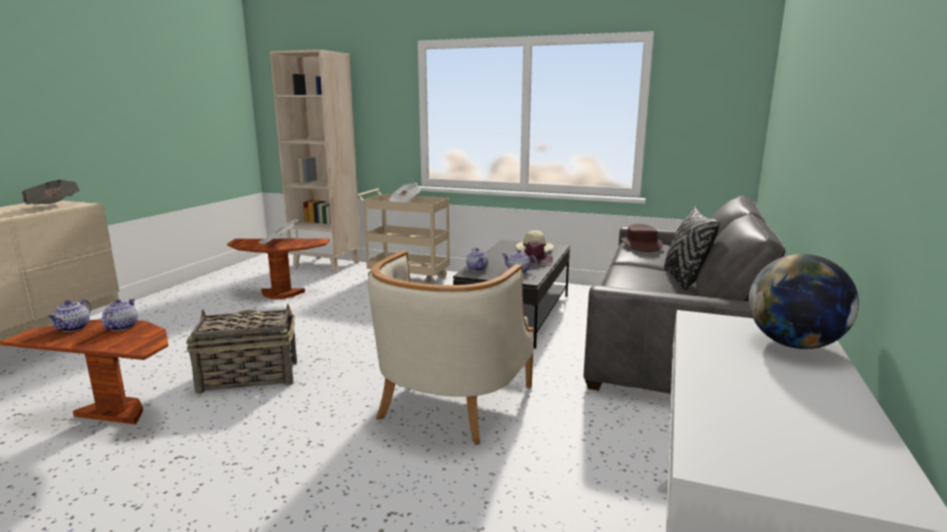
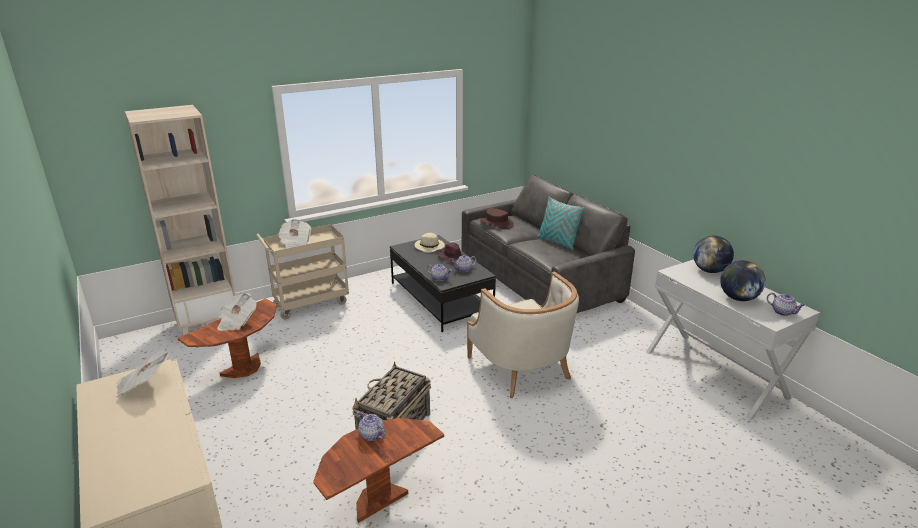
camera: 50 degrees left, 10 degrees up
teapot [48,299,91,332] -> teapot moved to [767,293,805,316]
black pillow [664,206,720,290] -> turquoise pillow [537,197,585,250]
none -> globe [720,260,766,301]

